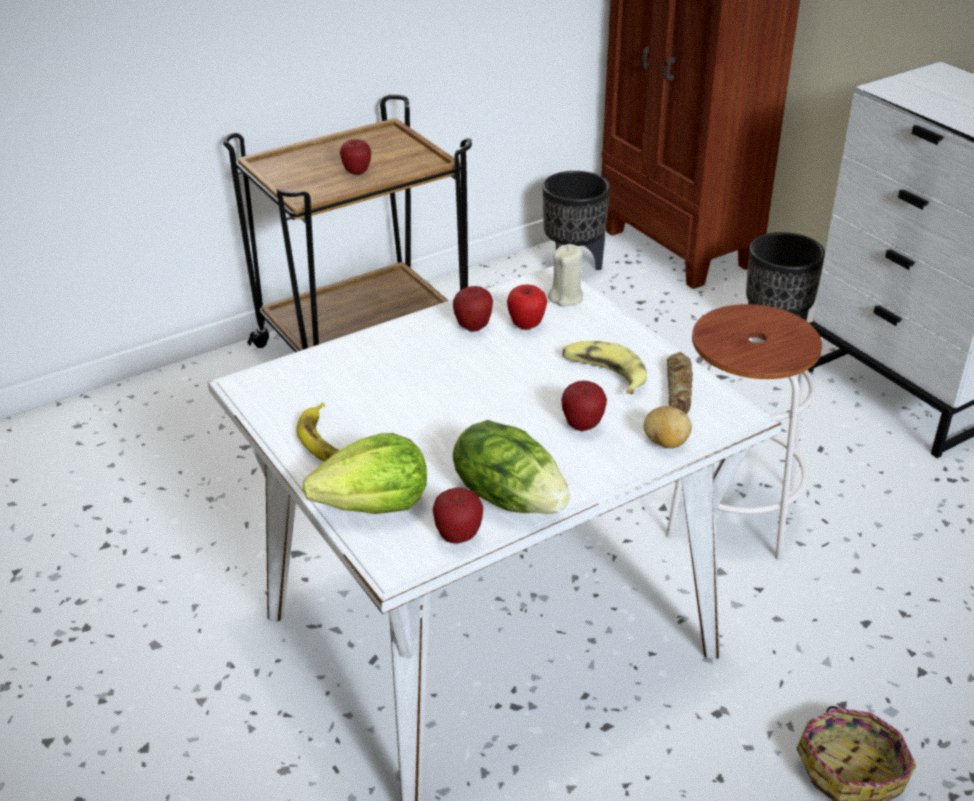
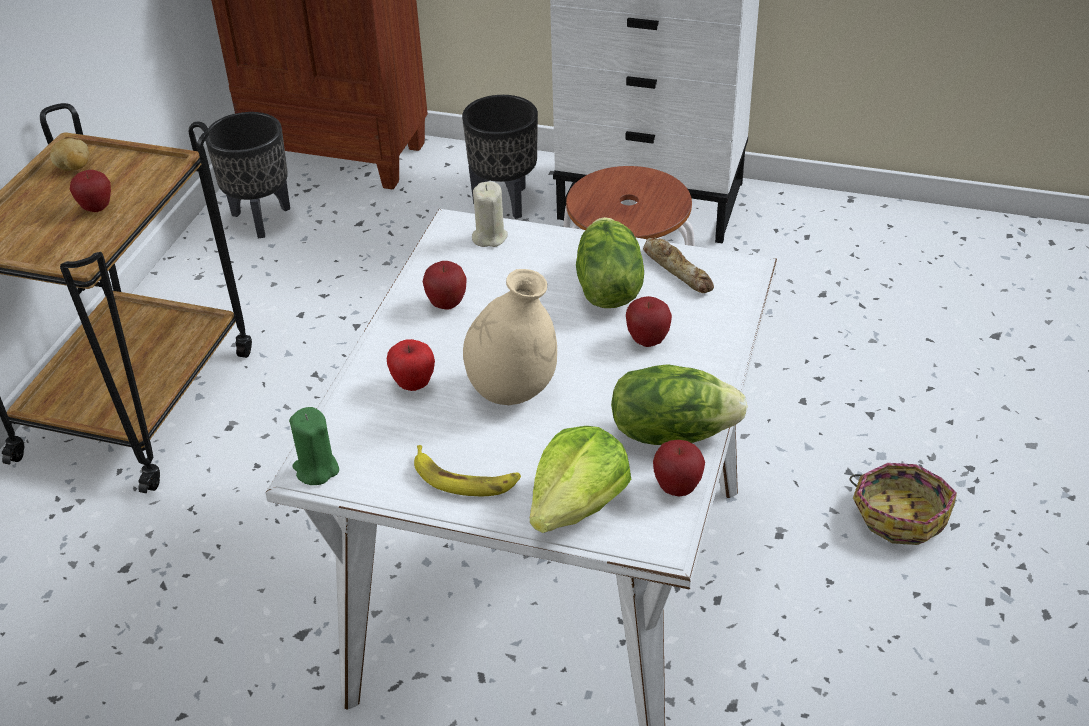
camera: 40 degrees left, 5 degrees up
apple [507,285,547,330] -> apple moved to [387,339,435,391]
banana [562,341,647,395] -> lettuce [576,217,644,308]
potato [643,406,692,448] -> potato moved to [50,138,89,171]
none -> green candle [289,407,339,485]
none -> beige vase [463,269,557,405]

